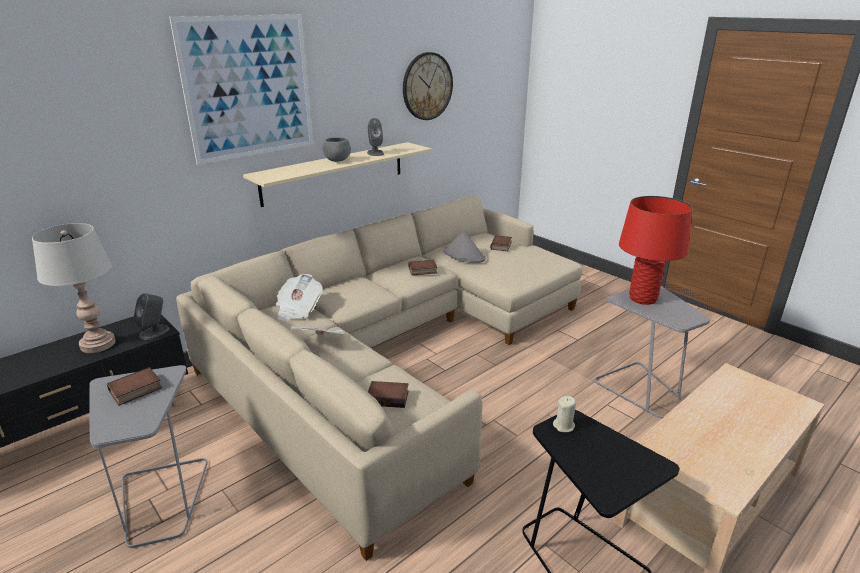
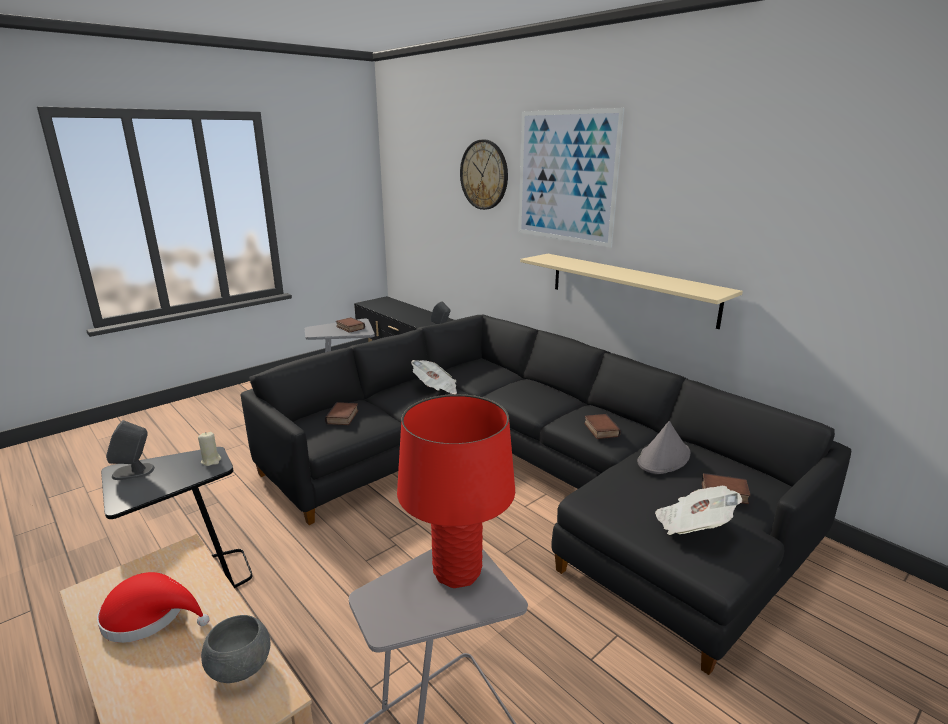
camera: 90 degrees right, 5 degrees down
grey table lamp [32,223,116,353] -> none
beige sofa [176,196,583,561] -> black sofa [240,315,851,675]
newspaper [276,274,323,321] -> newspaper moved to [655,486,742,535]
grey bowl [323,137,351,162] -> grey bowl moved to [201,615,270,683]
grey speaker [367,118,384,156] -> grey speaker moved to [106,420,155,480]
wall clock [403,52,453,120] -> wall clock moved to [460,140,508,210]
none -> red hat [97,572,209,643]

